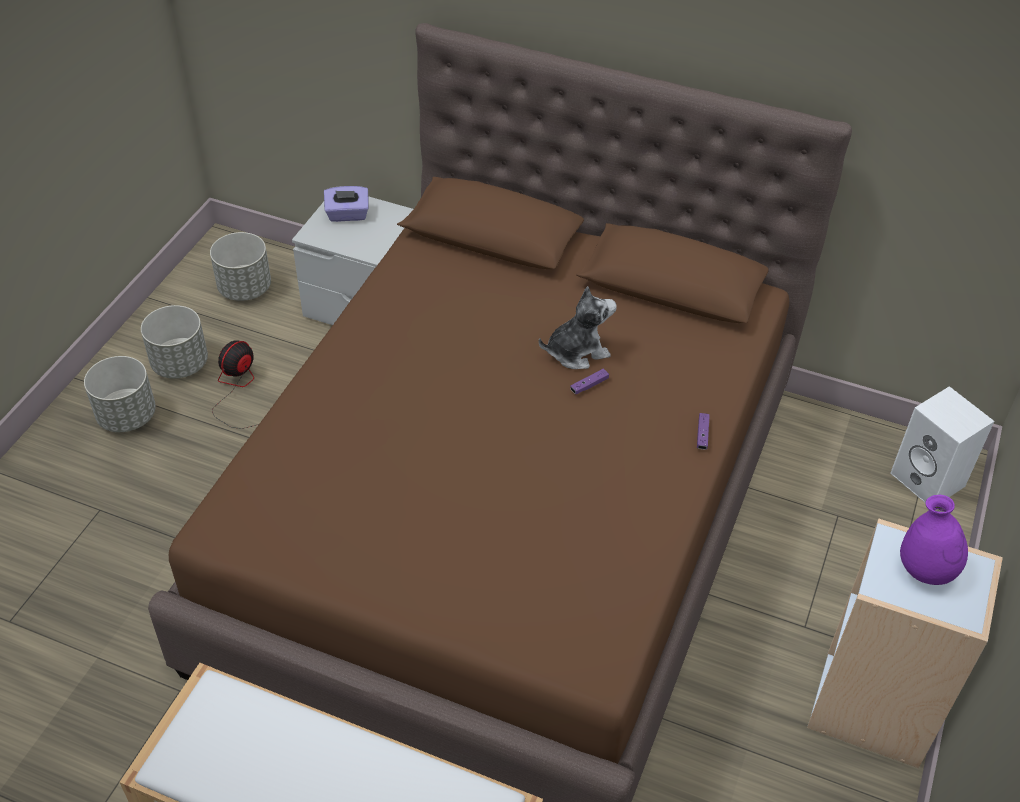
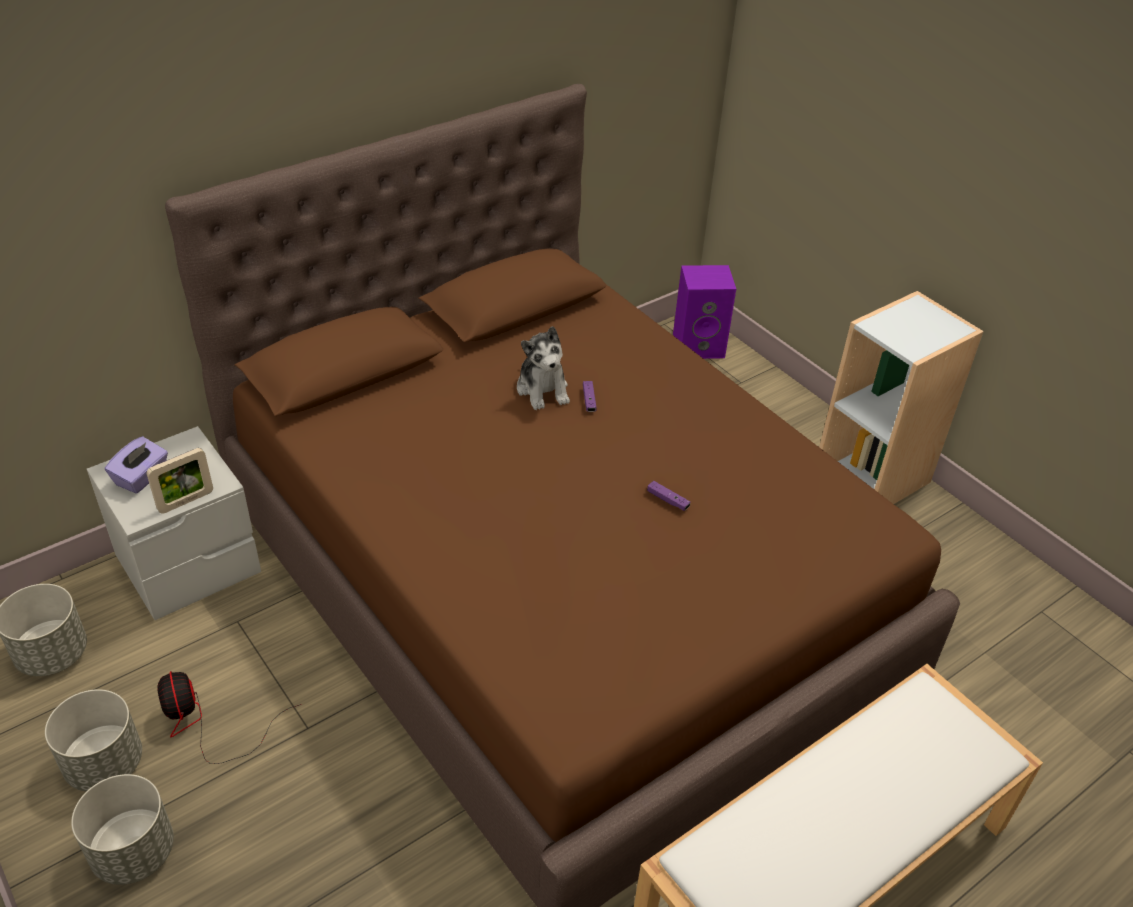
camera: 60 degrees left, 5 degrees down
plush toy [539,286,617,369] -> plush toy turned 150 degrees clockwise [517,326,570,410]
purple game controller [697,413,710,450] -> purple game controller moved to [647,481,690,511]
white speaker [890,386,994,503] -> purple speaker [673,265,736,359]
purple vase [900,495,968,585] -> none
none -> picture frame [146,448,213,514]

